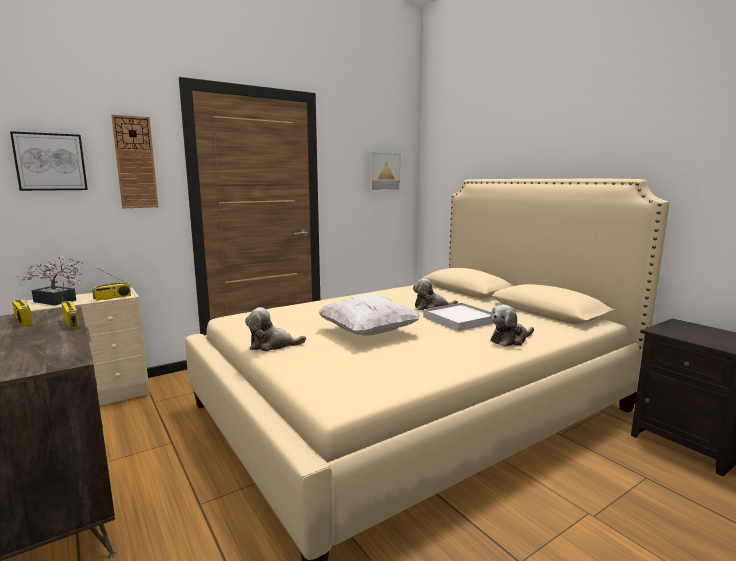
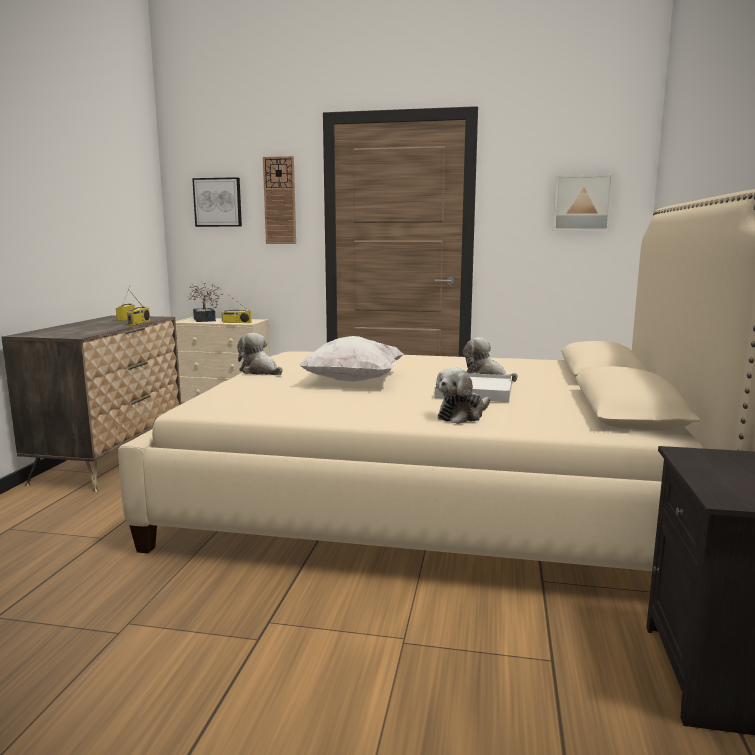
camera: 45 degrees right, 0 degrees up
plush toy [490,305,534,347] -> plush toy turned 60 degrees counterclockwise [436,367,490,424]

